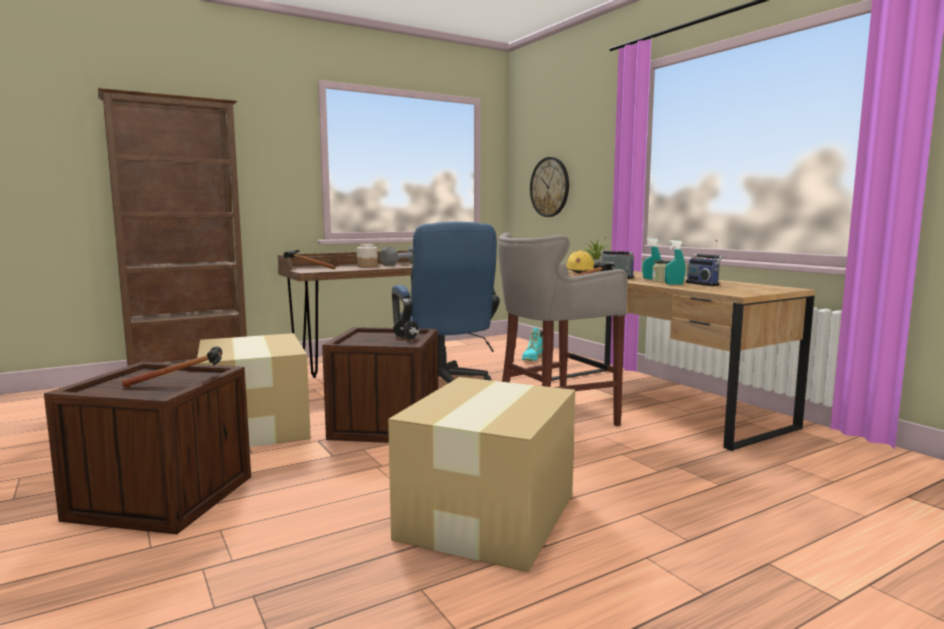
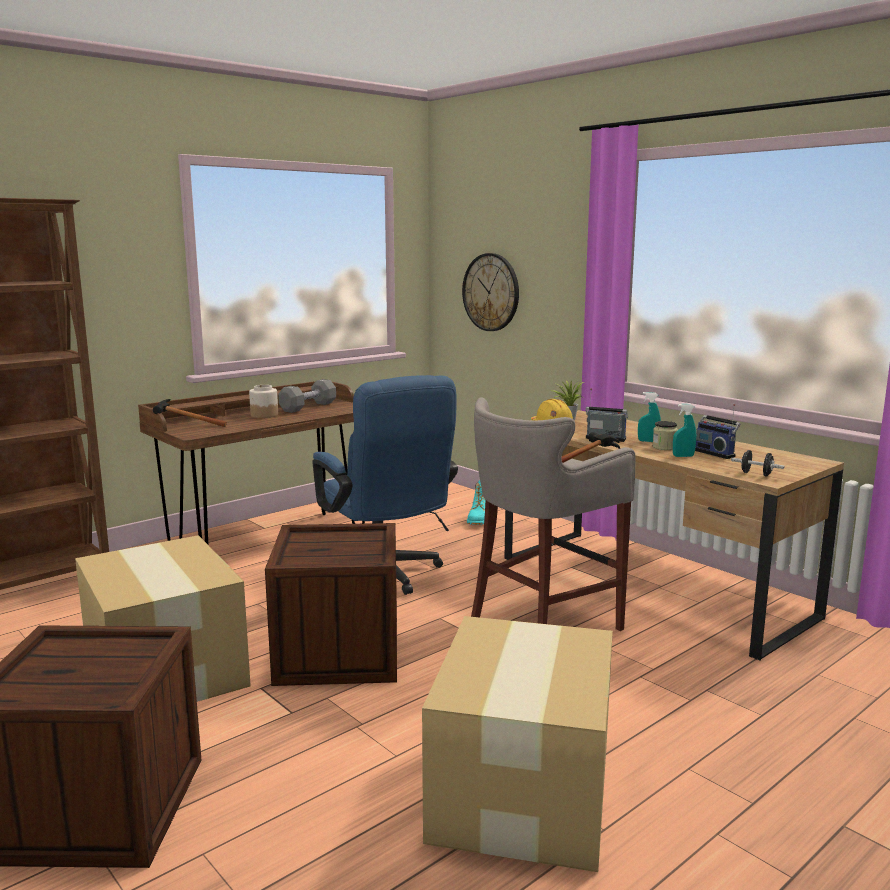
camera: 10 degrees left, 5 degrees up
hammer [122,346,222,387] -> none
black dumbbell [393,319,419,339] -> black dumbbell moved to [731,450,785,476]

